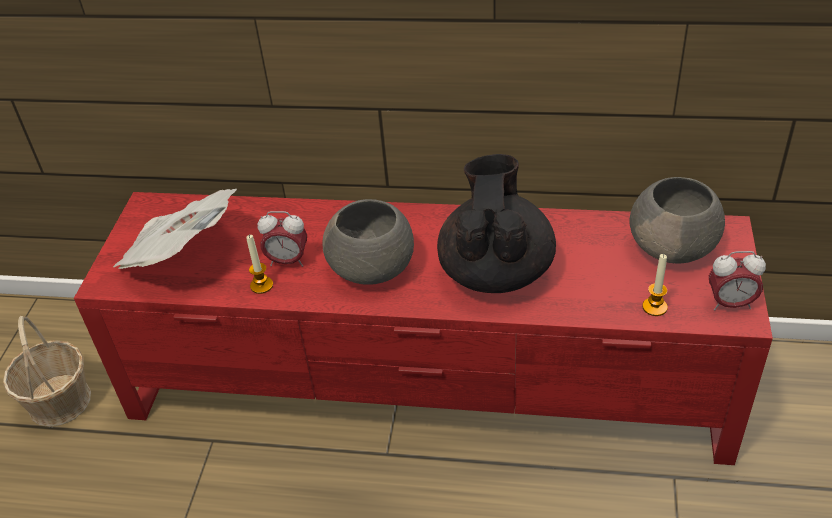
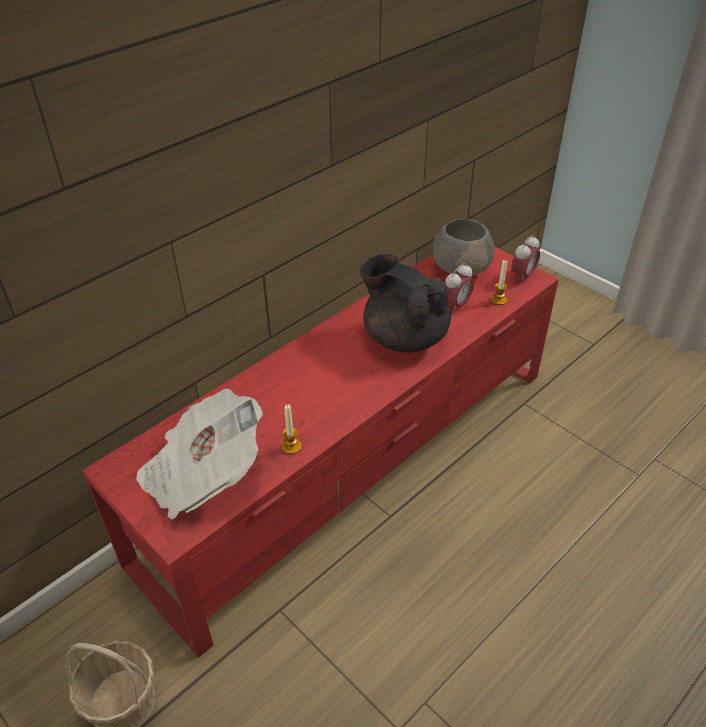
camera: 55 degrees left, 0 degrees up
alarm clock [258,211,307,267] -> alarm clock moved to [445,263,474,313]
grey bowl [323,199,414,285] -> none

